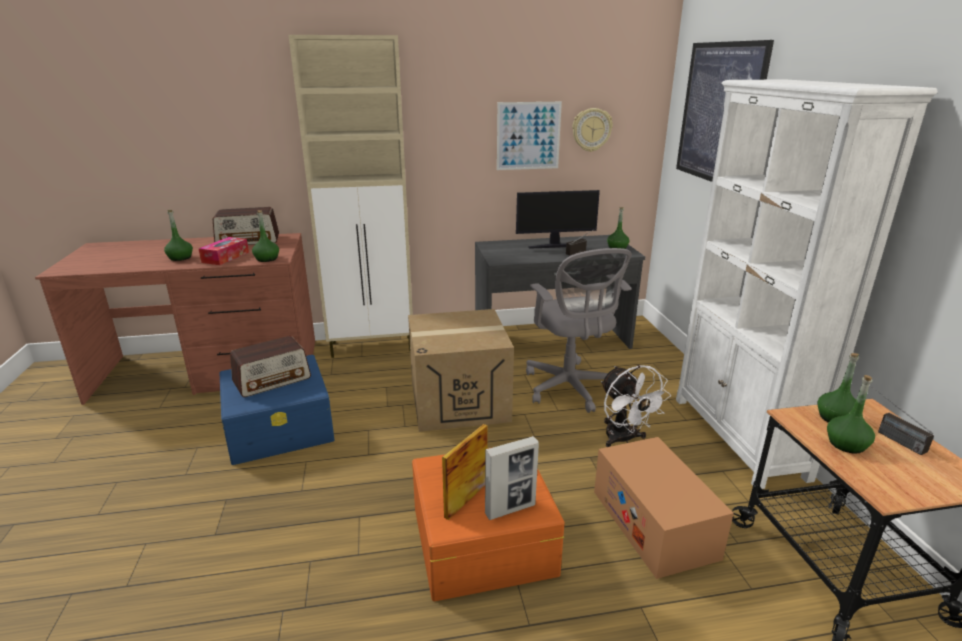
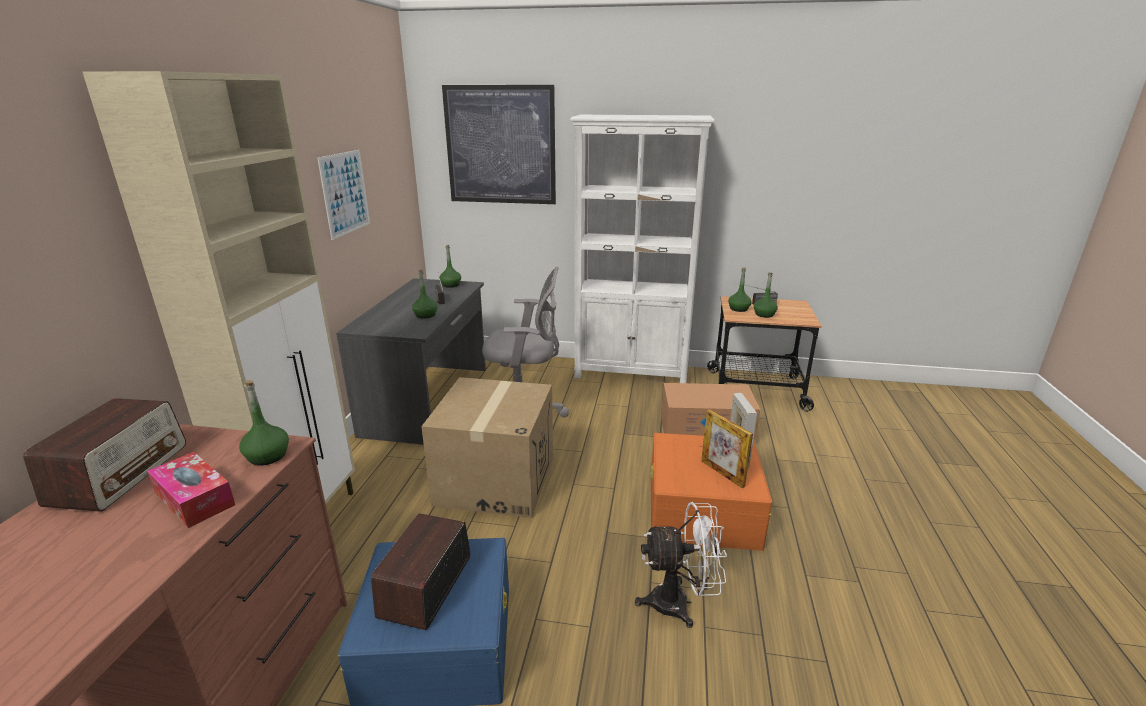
camera: 70 degrees left, 0 degrees up
green bottle [164,210,193,261] -> green bottle moved to [412,270,437,319]
radio [230,336,311,397] -> radio turned 150 degrees counterclockwise [371,513,470,630]
monitor [516,190,600,249] -> none
wall clock [572,108,613,152] -> none
white fan [601,365,671,447] -> white fan moved to [635,502,727,628]

